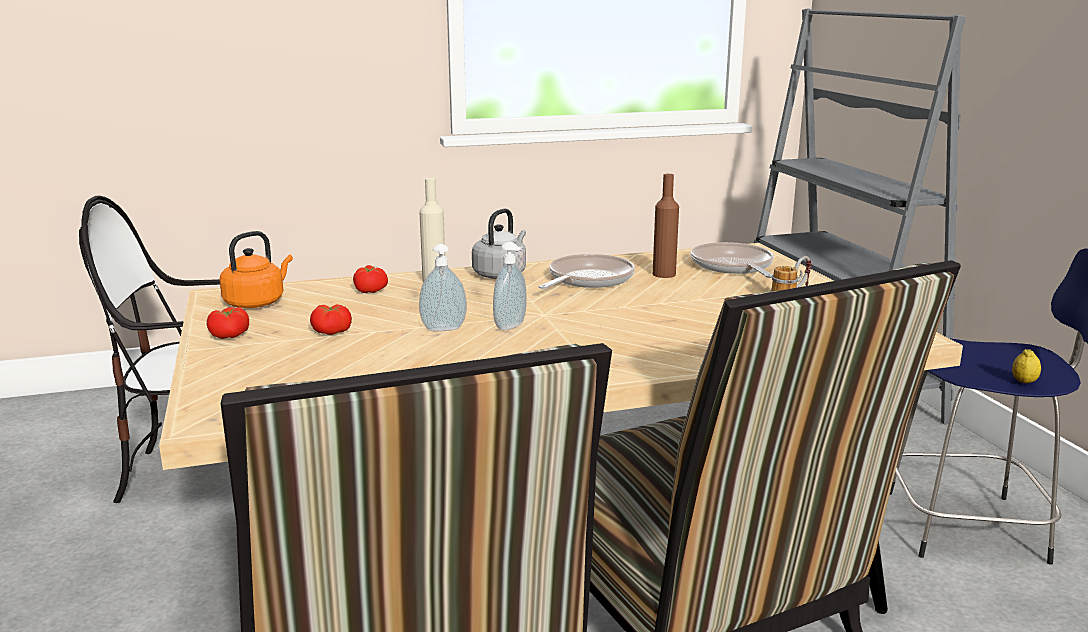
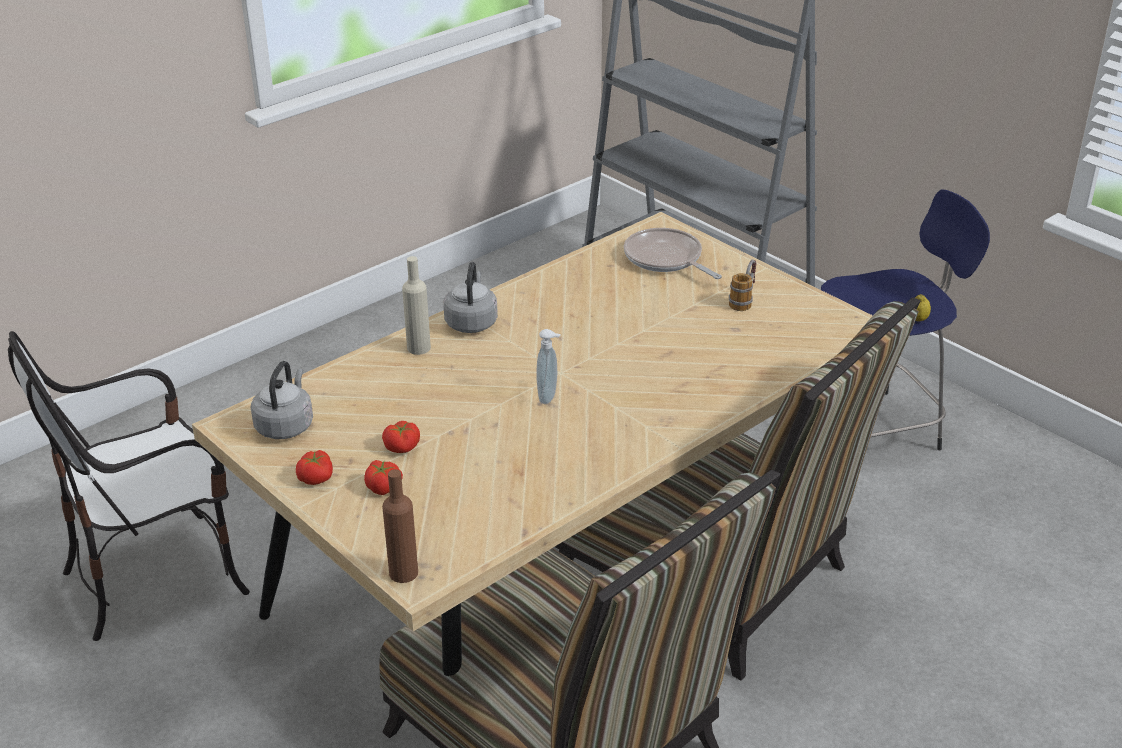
camera: 25 degrees left, 15 degrees up
orange kettle [219,231,293,308] -> grey kettle [251,361,313,439]
tomato [353,265,388,293] -> tomato moved to [364,460,403,495]
soap dispenser [419,244,467,331] -> none
frying pan [539,254,635,289] -> none
brown bottle [653,174,679,278] -> brown bottle moved to [382,469,418,583]

